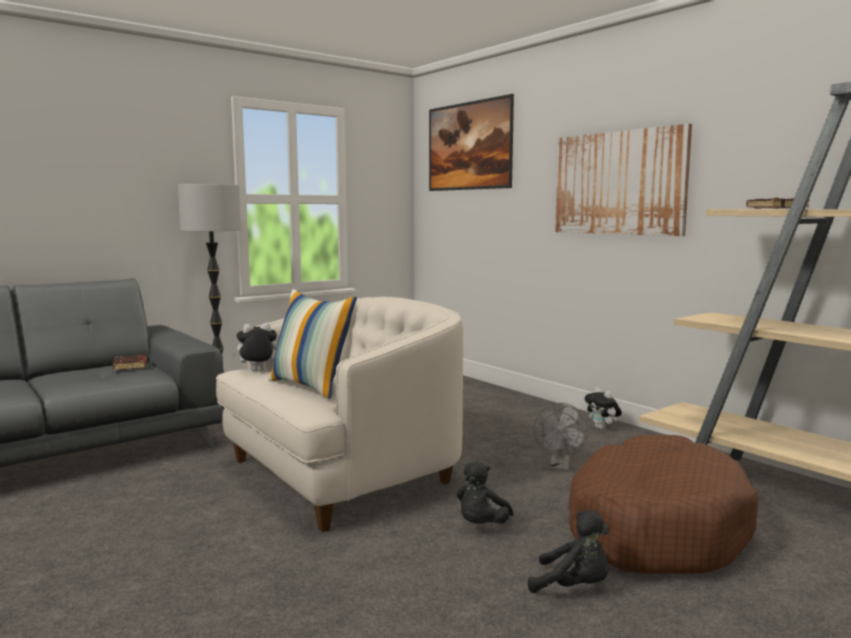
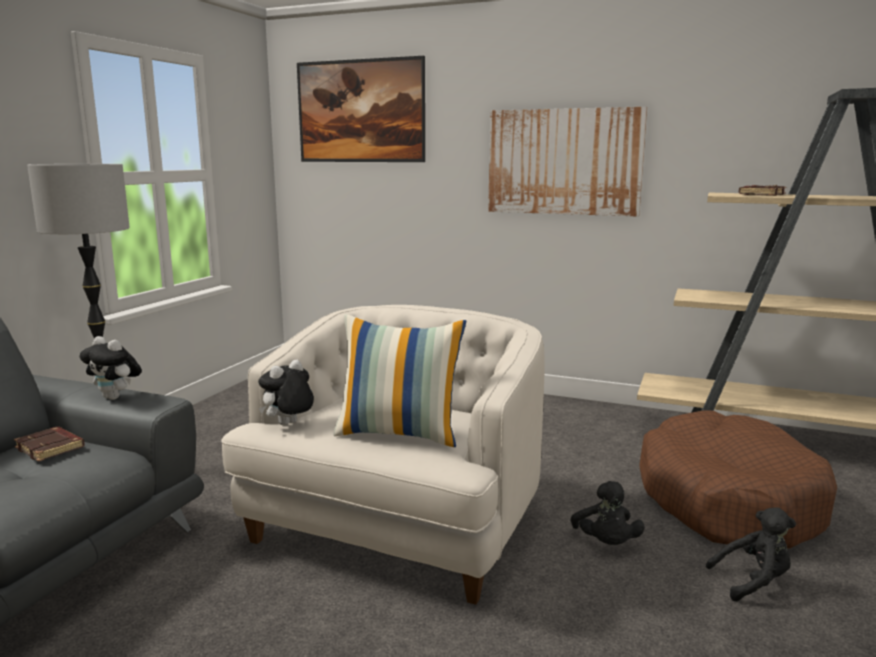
camera: 30 degrees left, 5 degrees up
grey fan [533,403,588,471] -> none
plush toy [585,387,622,430] -> plush toy moved to [79,336,142,400]

